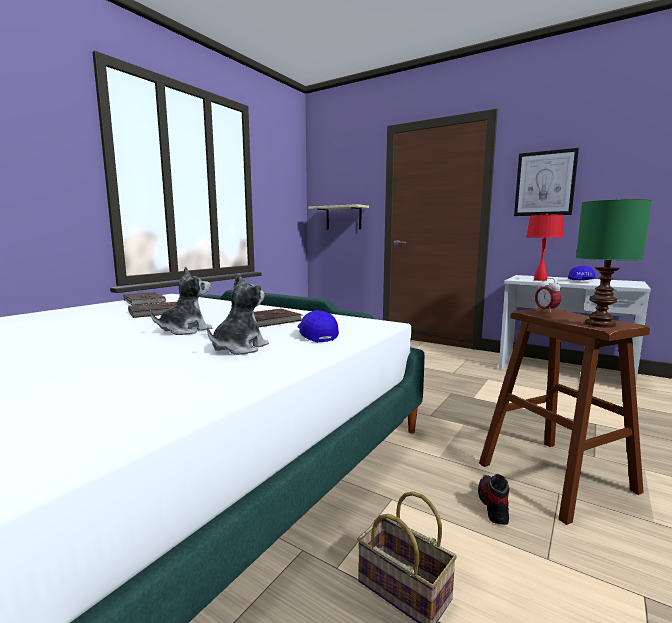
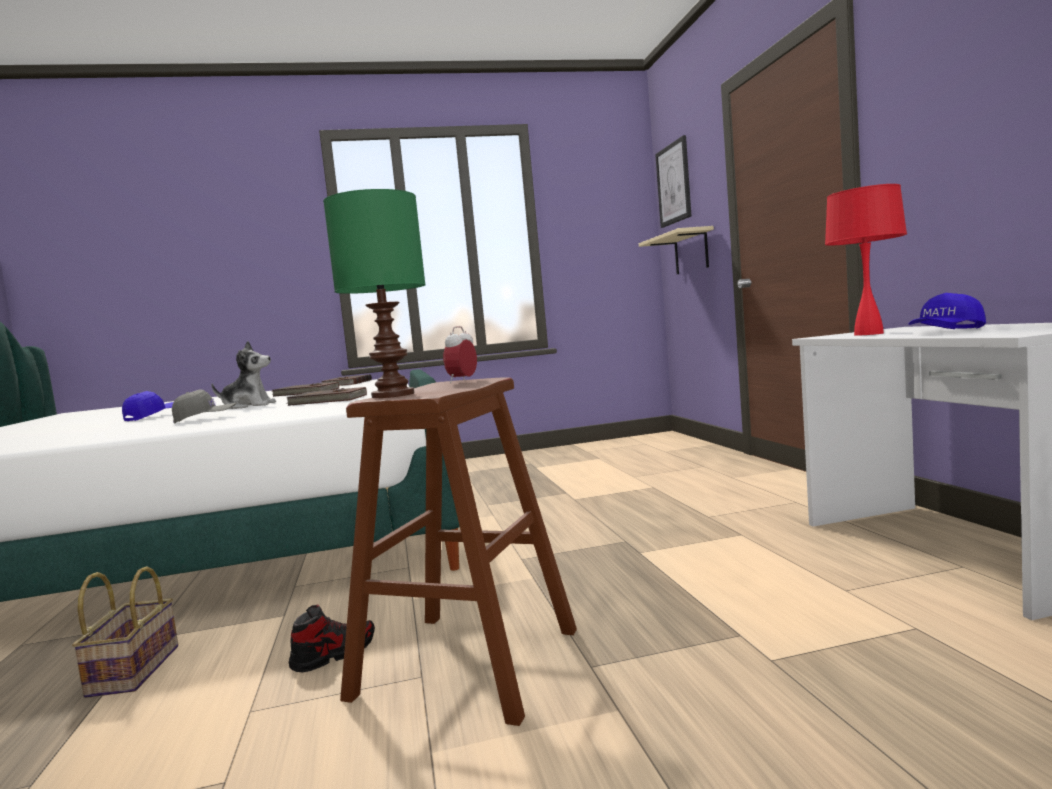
camera: 45 degrees right, 5 degrees down
plush toy [207,273,269,355] -> grey cap [172,389,237,423]
blue cap [298,310,339,342] -> blue cap moved to [122,391,173,421]
picture [514,148,579,216] -> picture moved to [655,135,691,228]

